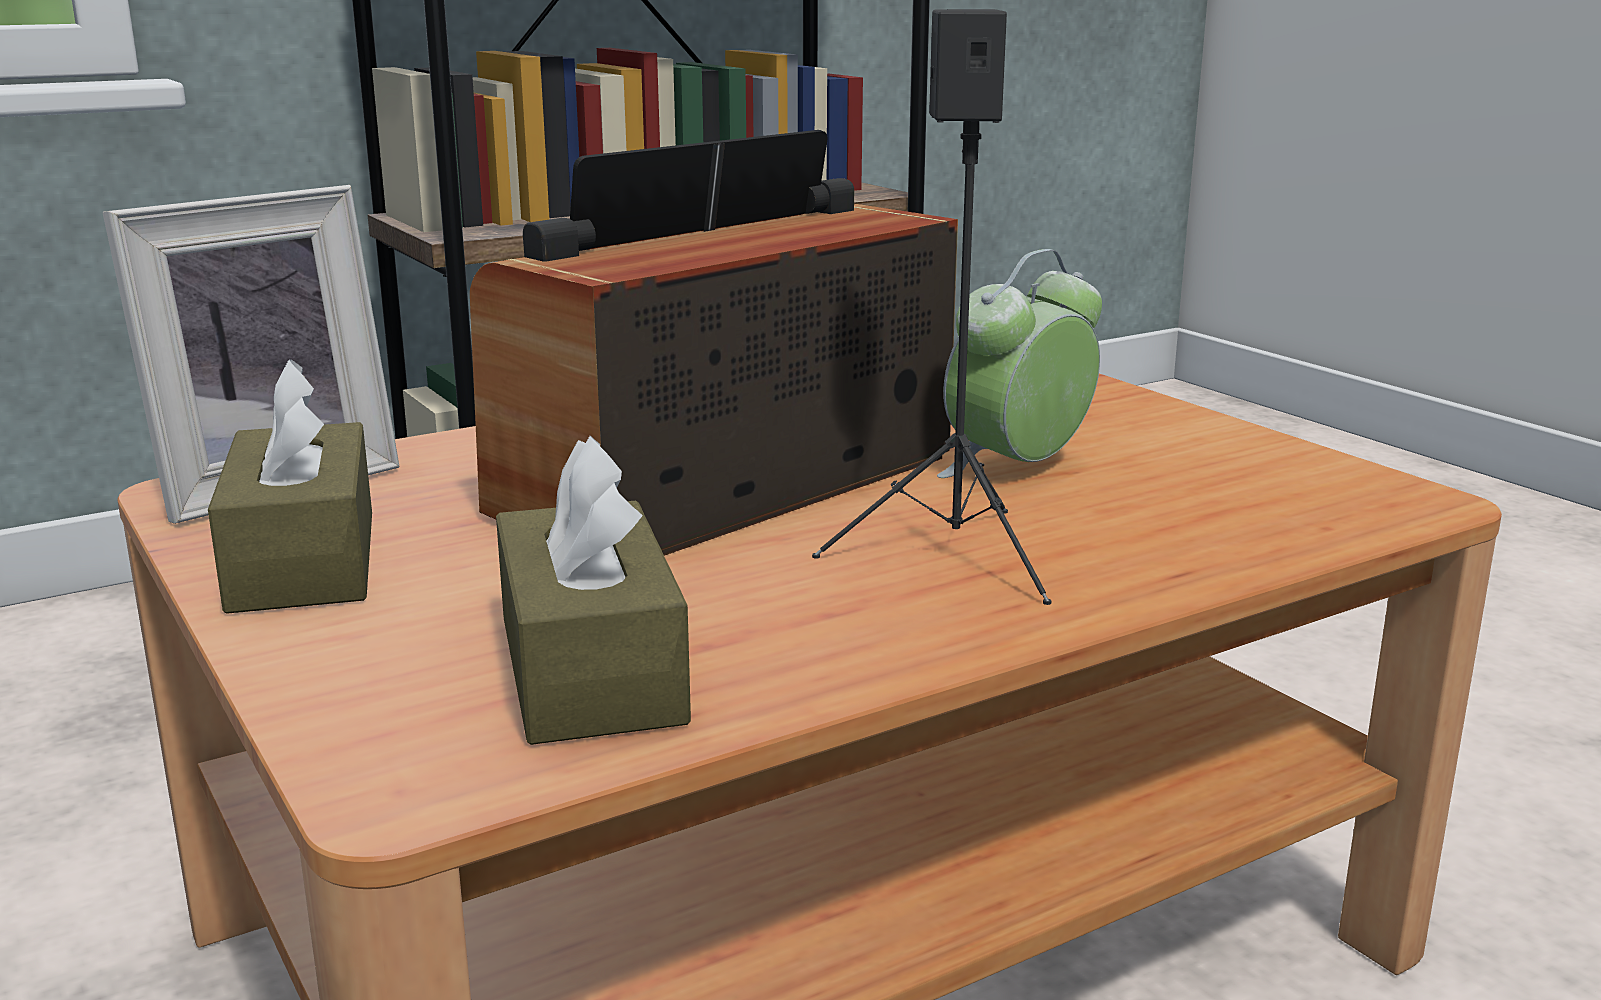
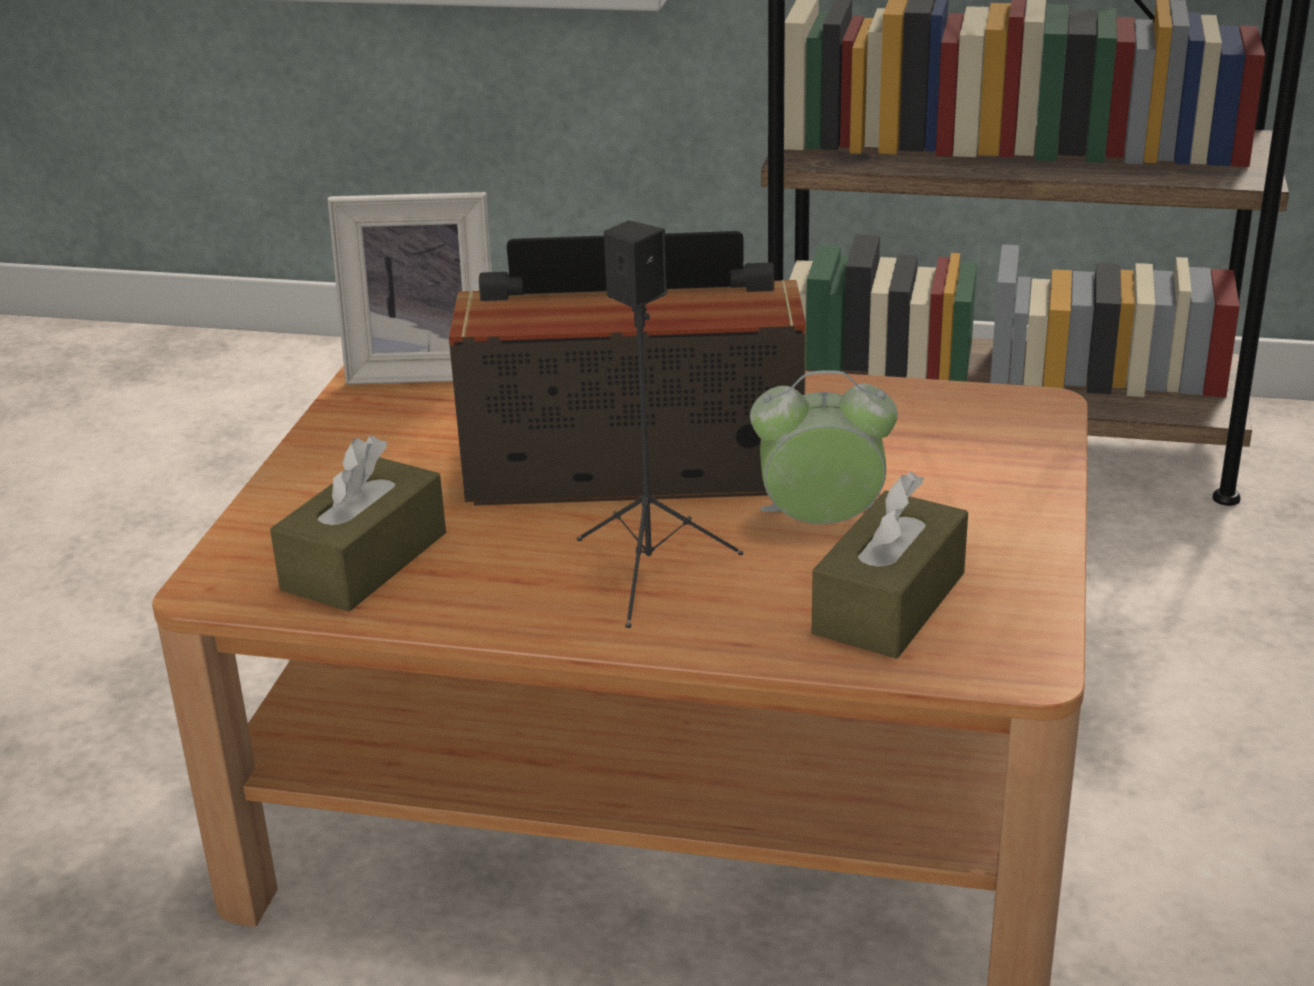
camera: 45 degrees right, 10 degrees up
brown tissue box [208,359,372,614] -> brown tissue box moved to [812,472,968,659]

